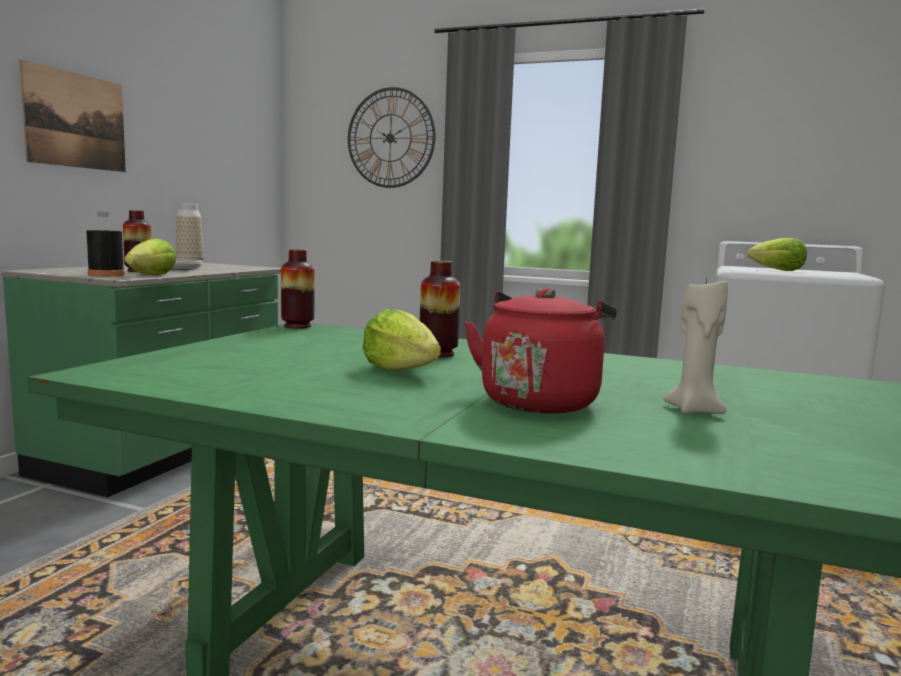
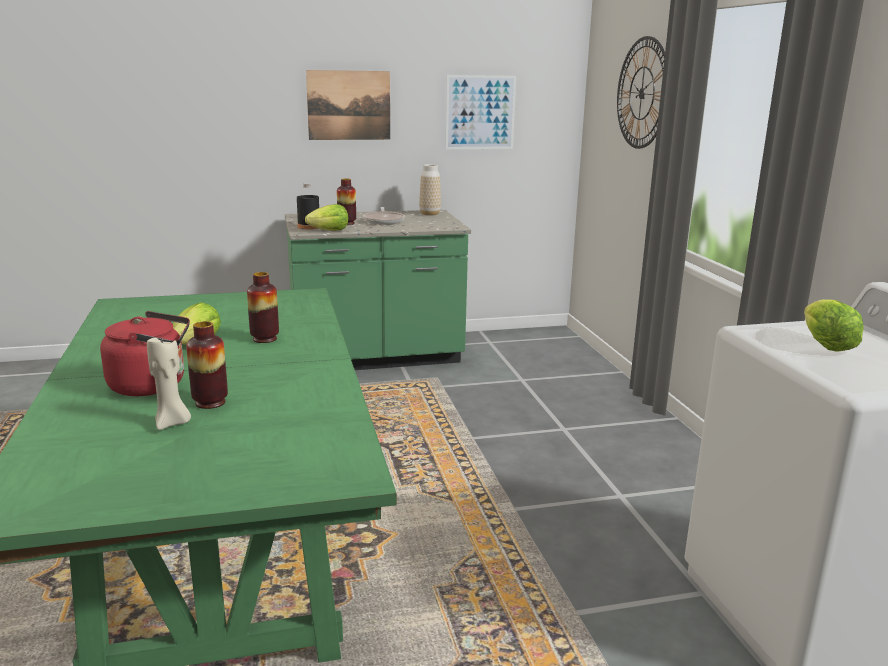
camera: 55 degrees right, 10 degrees up
vase [281,249,315,328] -> vase moved to [186,321,228,409]
none -> picture [445,75,516,149]

